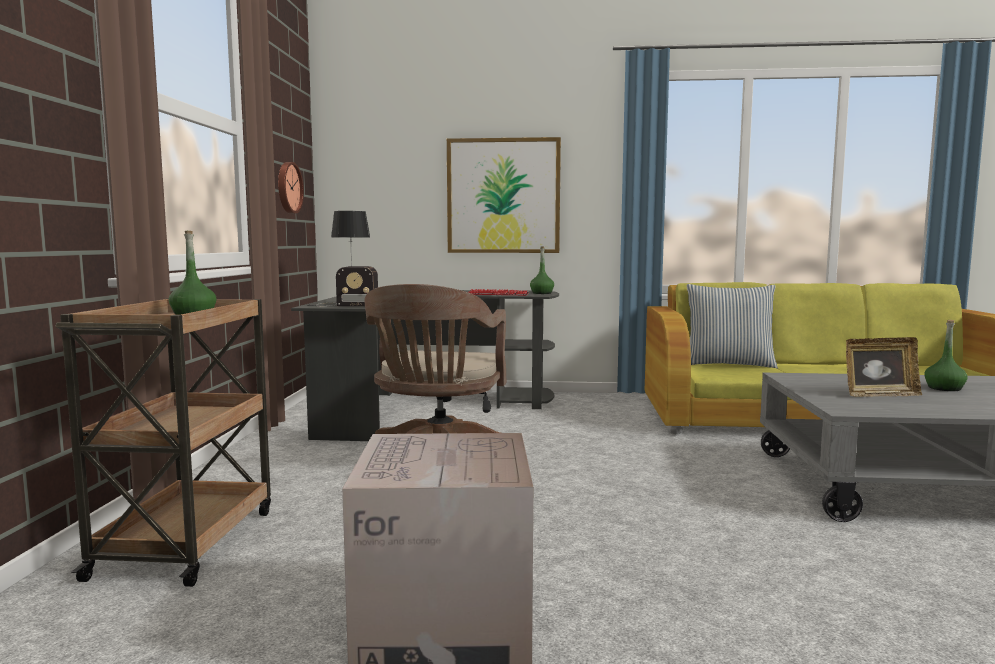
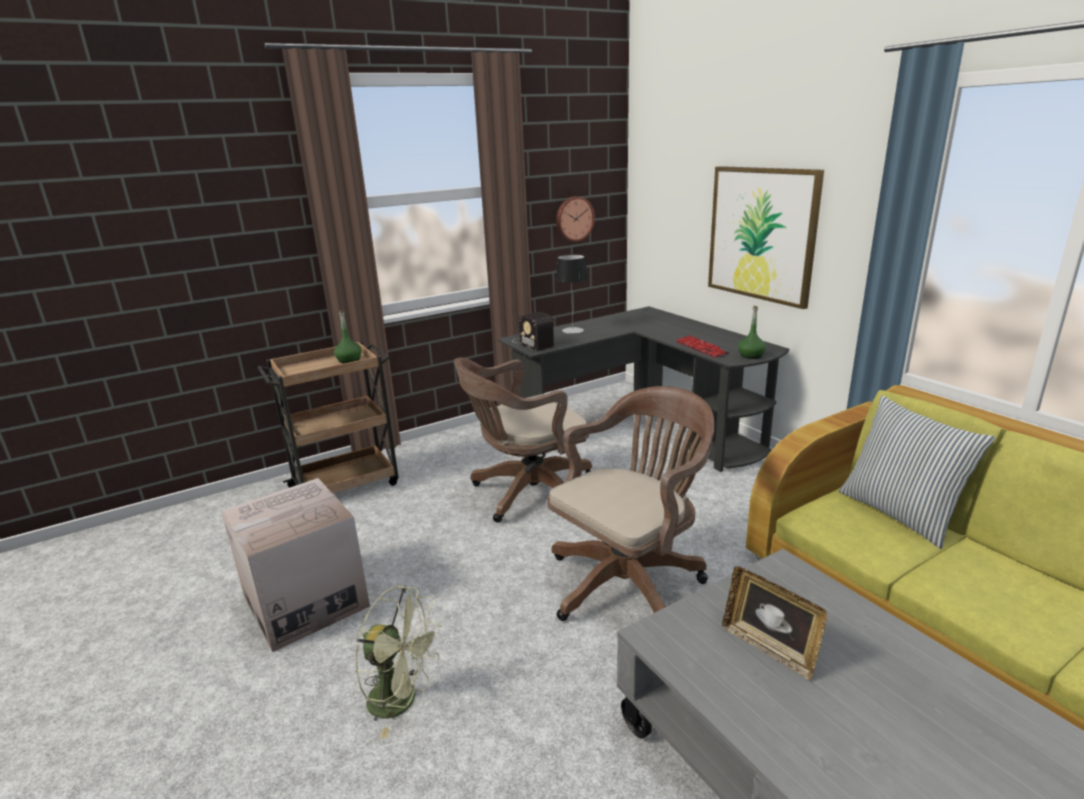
camera: 55 degrees right, 15 degrees up
green bottle [924,320,968,391] -> none
none -> green fan [356,586,442,738]
none -> brown office chair [547,386,714,621]

